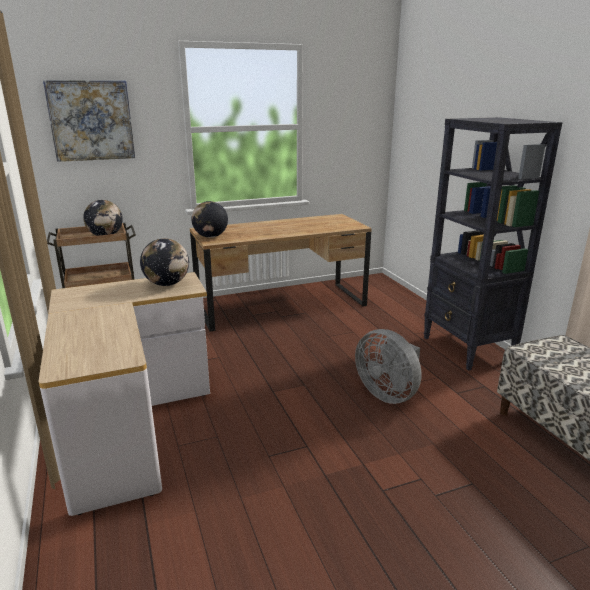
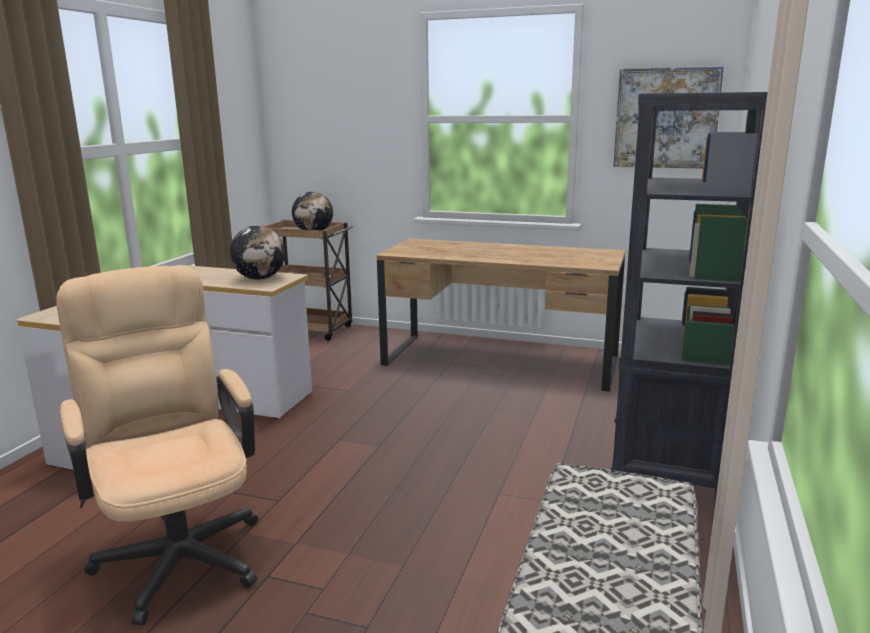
camera: 40 degrees right, 5 degrees down
picture [43,80,135,162] -> picture moved to [614,66,724,168]
globe [191,201,228,238] -> none
grey fan [355,329,422,404] -> none
none -> beige office chair [56,265,258,626]

